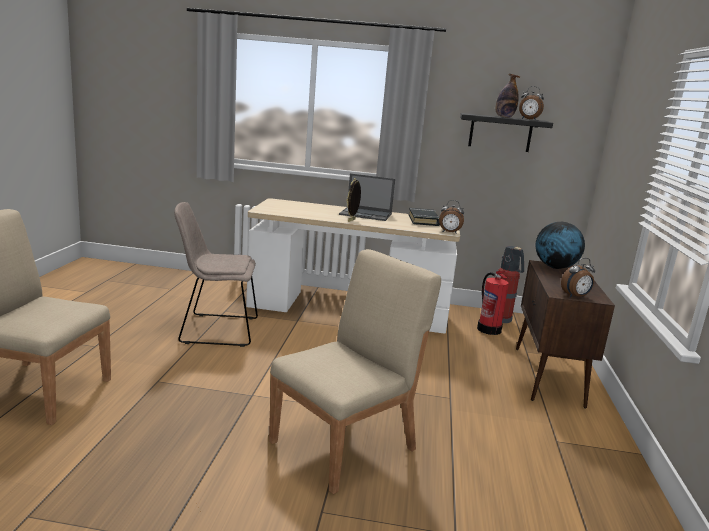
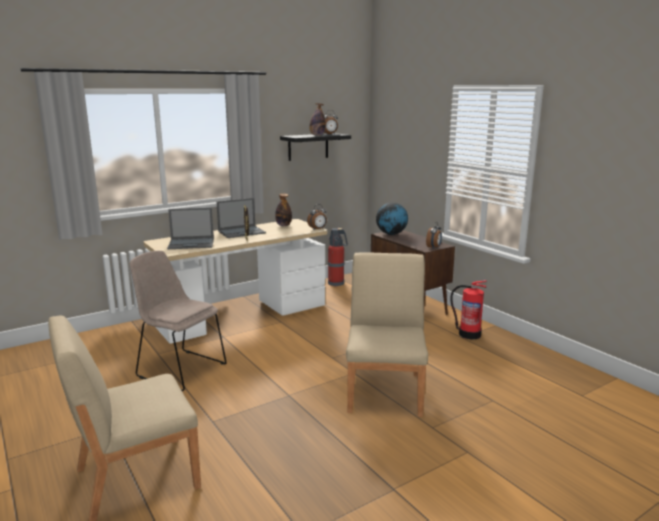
camera: 40 degrees left, 0 degrees up
beige chair [174,202,258,347] -> beige chair turned 75 degrees clockwise [130,251,227,391]
black book [409,208,440,226] -> bottle [275,193,292,226]
fire extinguisher [477,271,509,335] -> fire extinguisher moved to [450,280,487,339]
none -> laptop [167,208,214,249]

